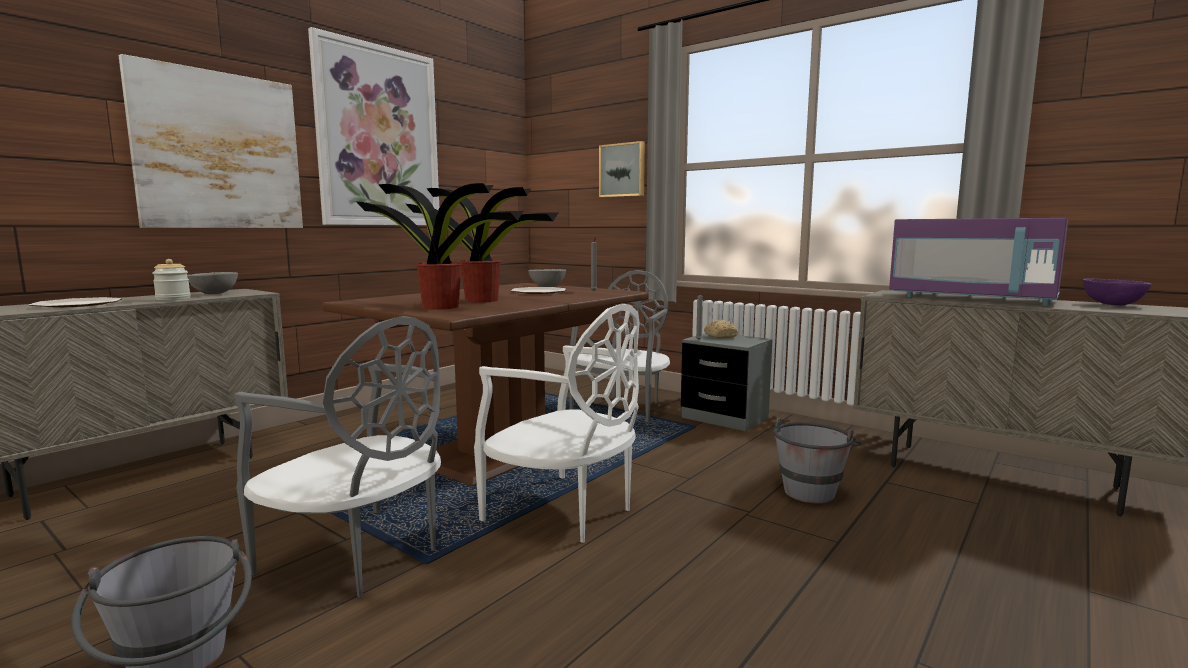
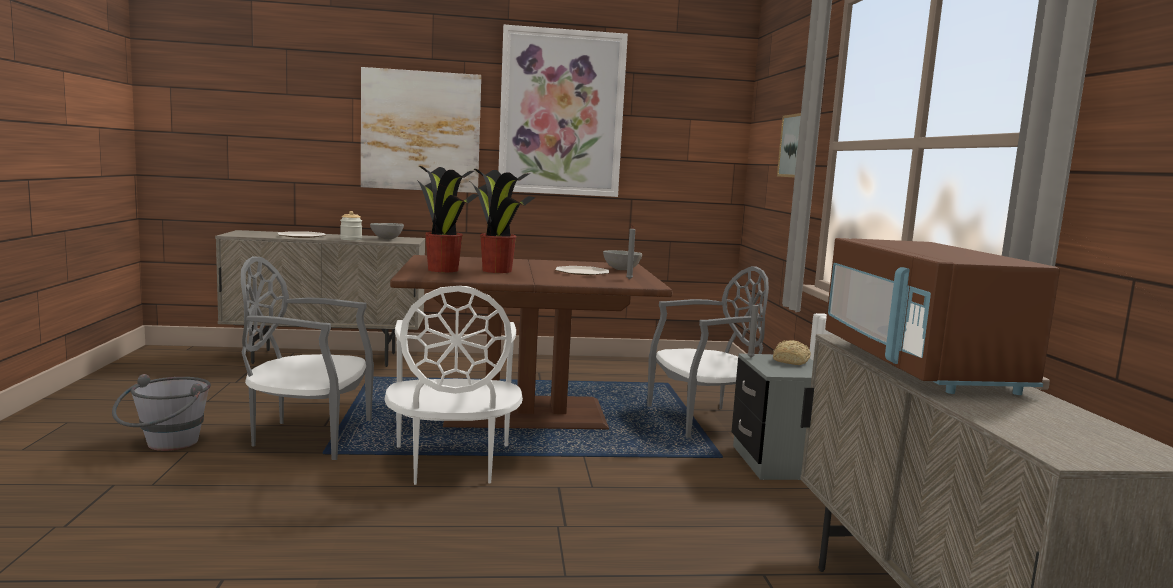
camera: 45 degrees right, 0 degrees up
grey chair [234,316,441,598] -> grey chair turned 105 degrees clockwise [241,256,374,460]
grey bucket [774,418,862,504] -> none
purple microwave [889,218,1068,306] -> brown microwave [825,238,1060,395]
purple bowl [1083,279,1152,305] -> none

